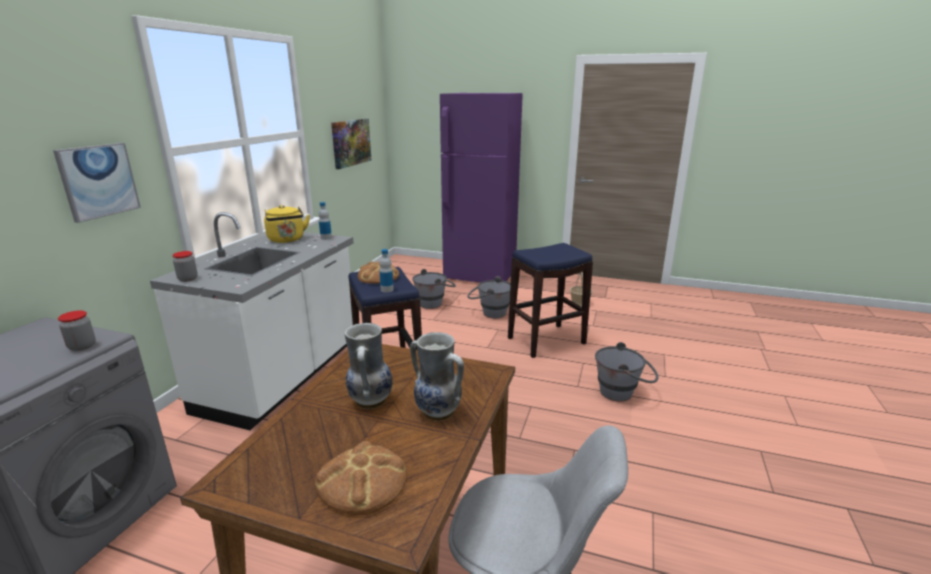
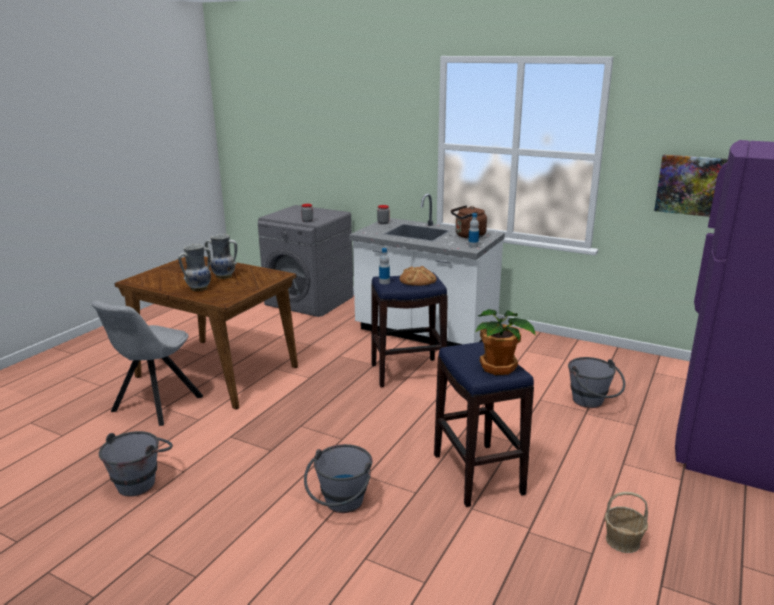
camera: 100 degrees right, 0 degrees up
picture [53,143,141,223] -> none
yellow kettle [264,205,310,243] -> brown kettle [451,205,487,239]
bread [315,441,407,515] -> none
grey bucket [468,276,511,318] -> grey bucket moved to [99,431,173,497]
none -> potted plant [475,309,536,375]

